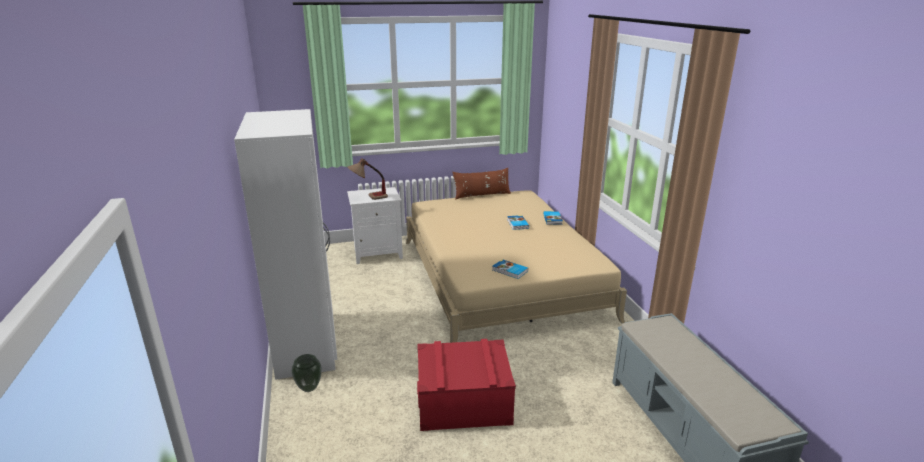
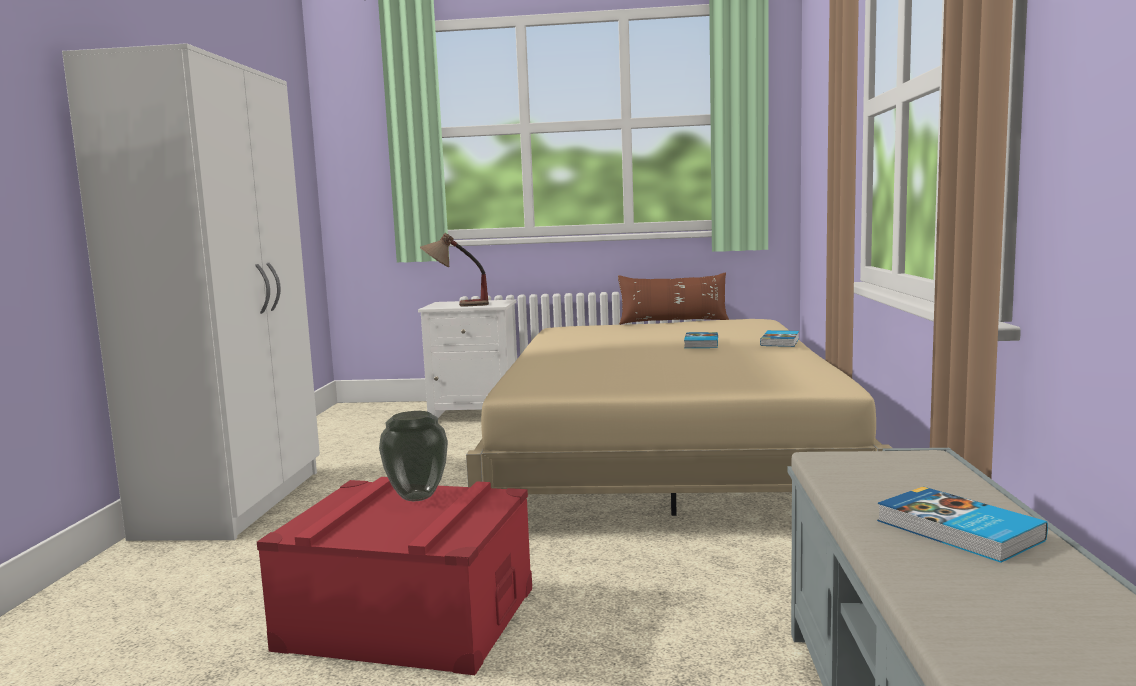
camera: 20 degrees right, 15 degrees down
vase [292,354,322,392] -> vase moved to [379,411,448,501]
book [492,259,528,279] -> book moved to [877,487,1048,563]

